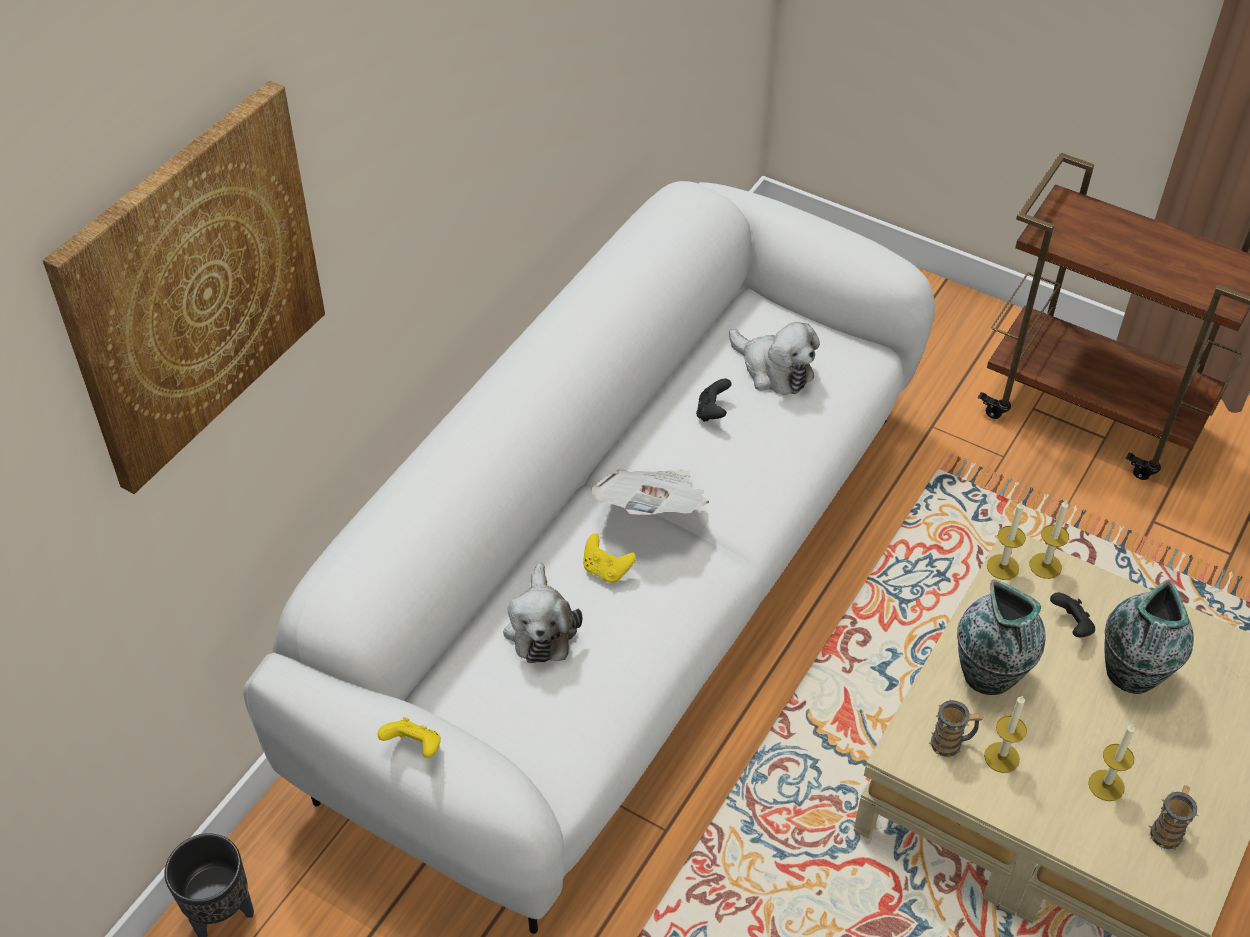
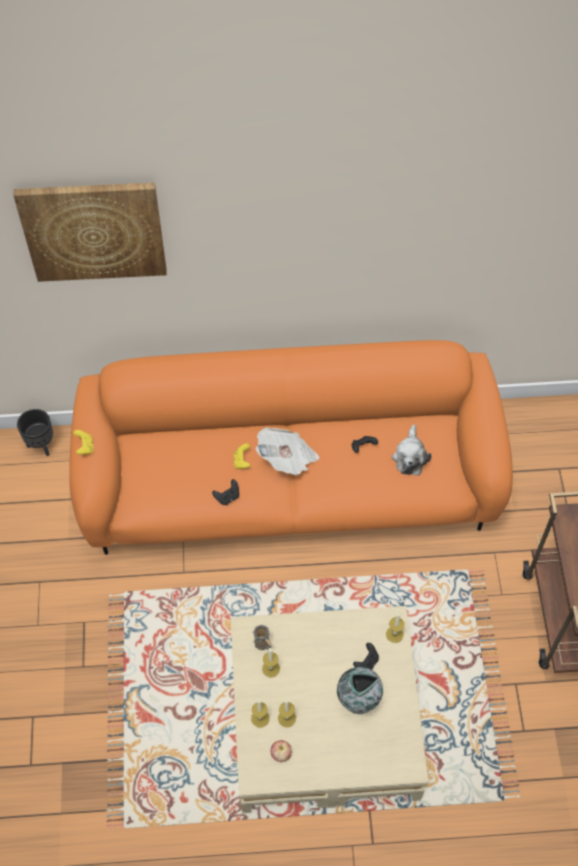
camera: 55 degrees right, 10 degrees up
white sofa [243,181,935,934] -> orange sofa [69,340,513,555]
plush toy [503,563,582,663] -> none
vase [957,579,1046,695] -> none
candle [987,501,1026,580] -> candle moved to [251,699,269,728]
mug [1149,785,1199,850] -> apple [271,740,292,762]
none -> black game controller [212,479,239,505]

